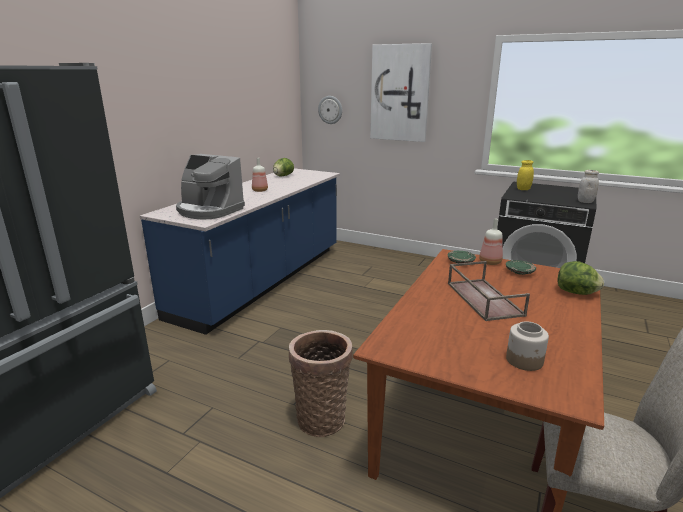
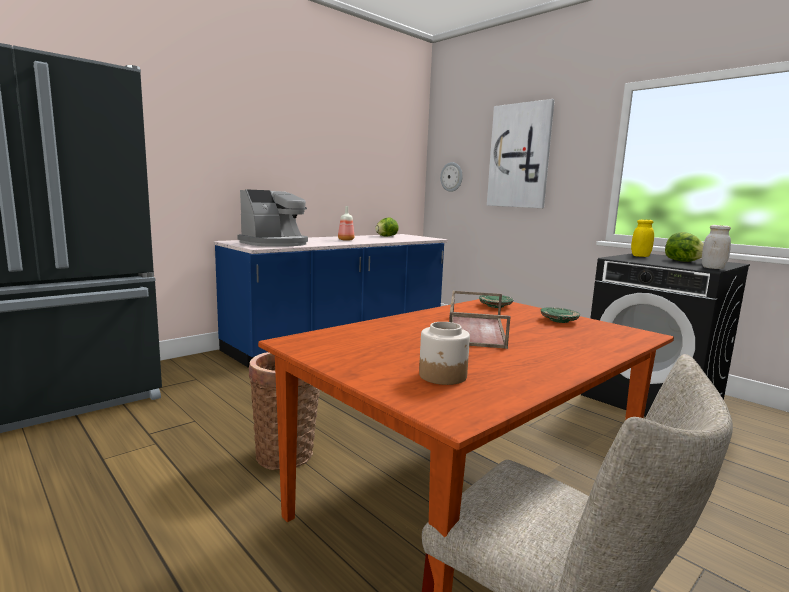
camera: 20 degrees right, 10 degrees down
coffee machine [176,154,245,220] -> coffee machine turned 90 degrees counterclockwise [237,189,308,247]
bottle [479,219,503,265] -> none
lettuce [558,261,604,295] -> lettuce moved to [665,232,704,262]

